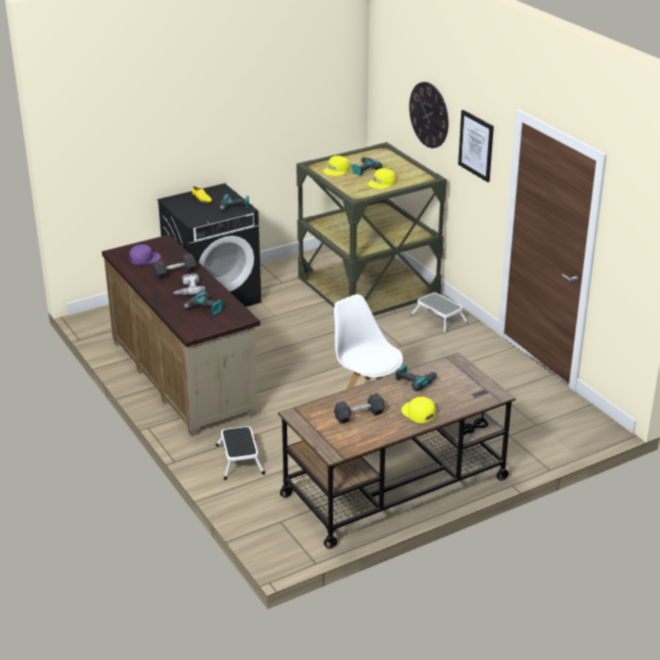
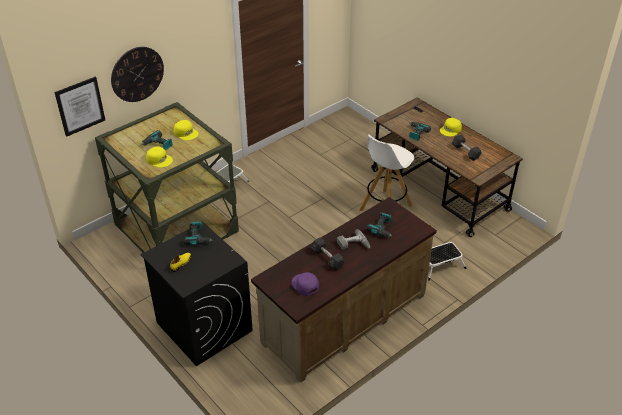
camera: 100 degrees left, 10 degrees up
picture [458,110,494,182] -> picture moved to [54,77,105,137]

